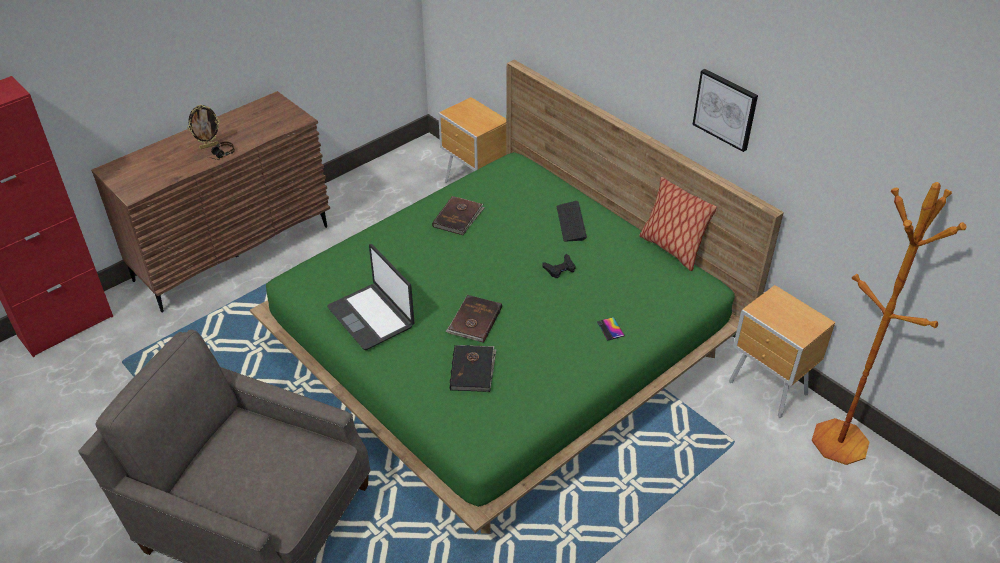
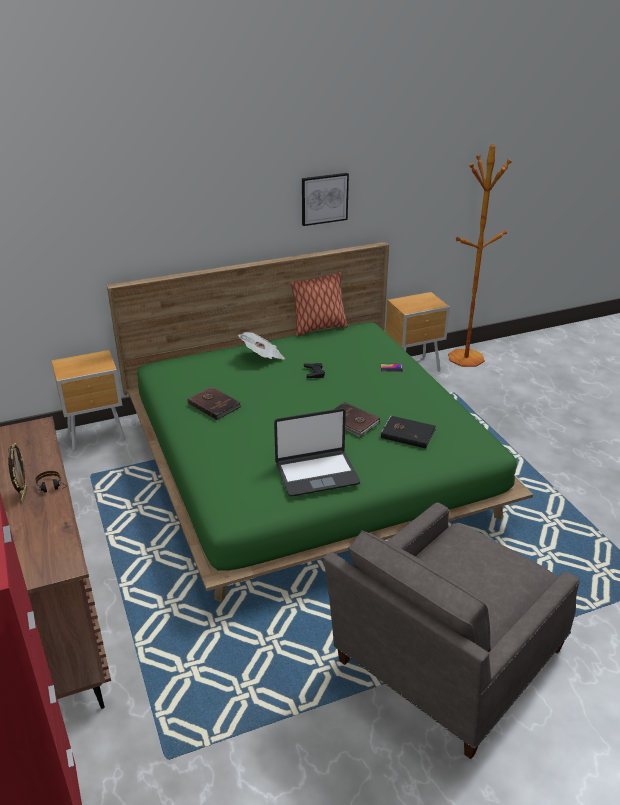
camera: 70 degrees left, 10 degrees down
keyboard [557,201,587,242] -> newspaper [238,332,285,359]

